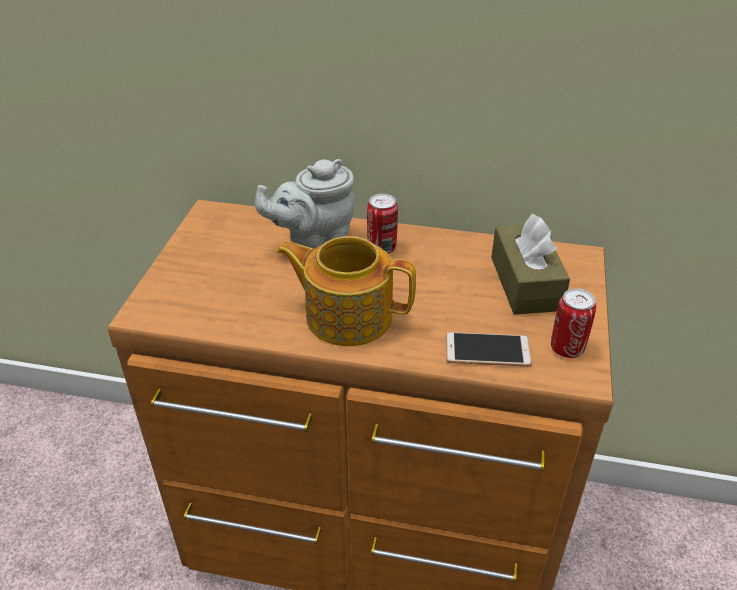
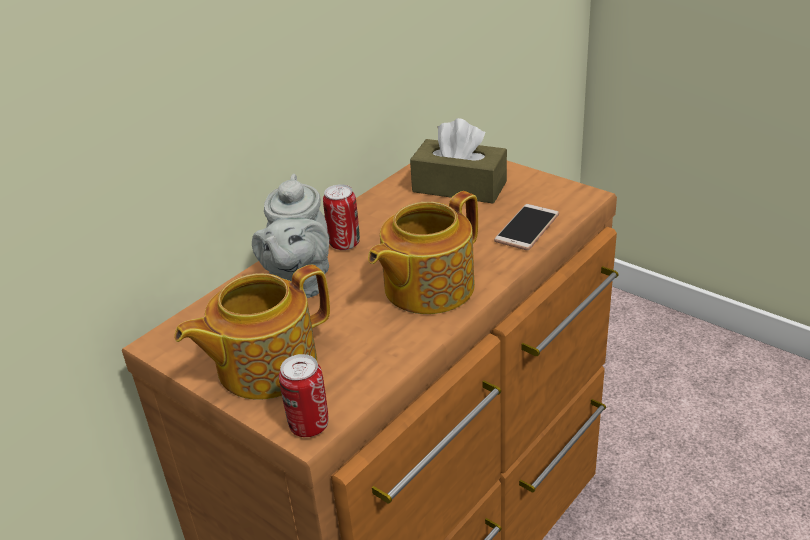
camera: 60 degrees left, 5 degrees down
can [551,288,596,358] -> can moved to [279,354,329,437]
none -> teapot [174,264,330,400]

